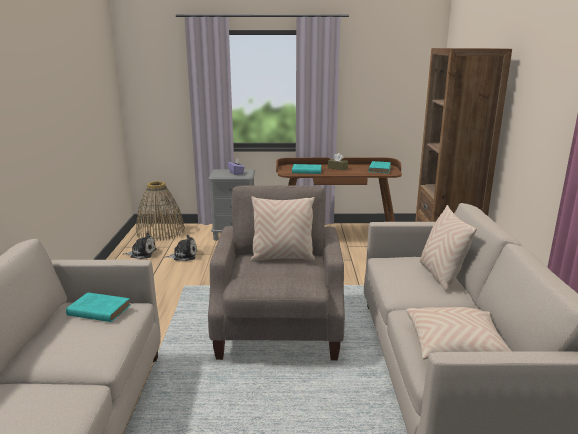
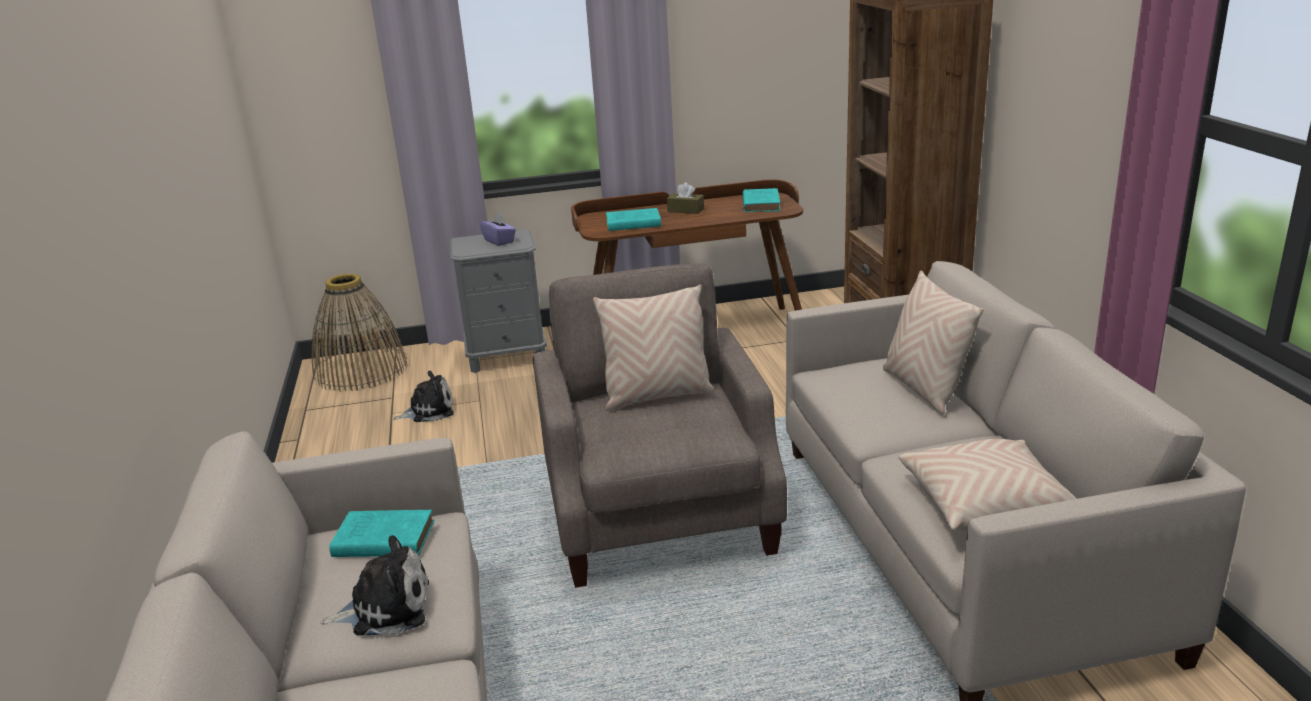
camera: 10 degrees left, 5 degrees up
plush toy [123,233,157,259] -> plush toy moved to [321,535,429,635]

